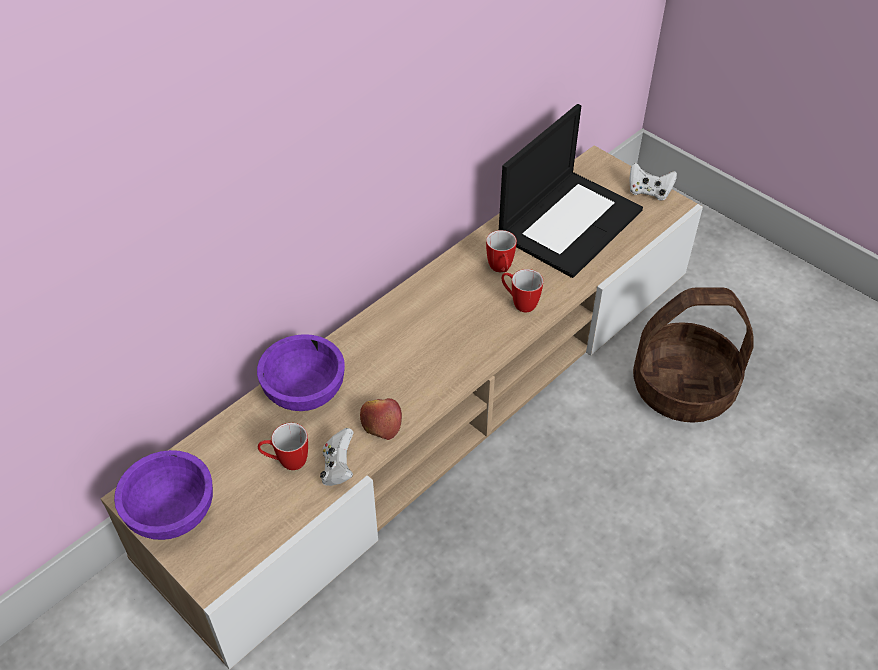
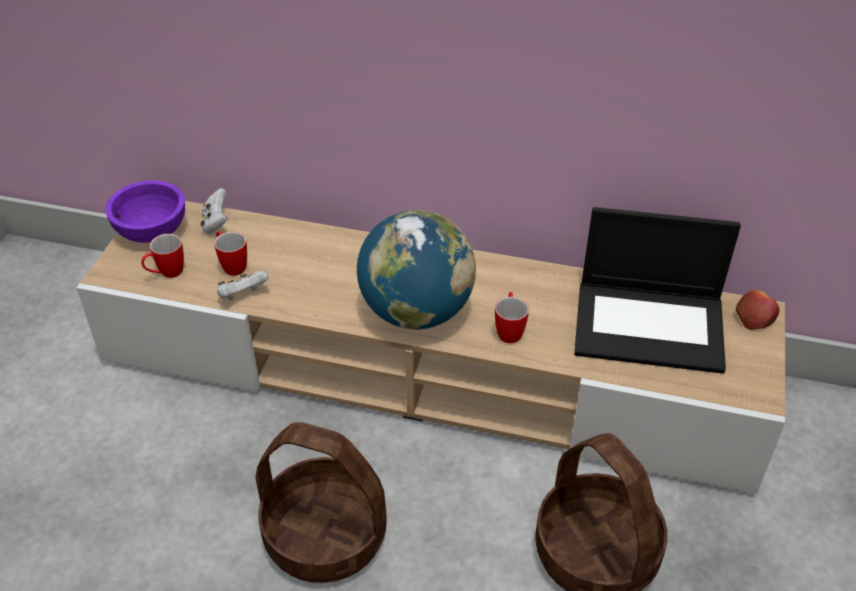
camera: 60 degrees right, 5 degrees down
purple bowl [257,334,345,411] -> none
apple [360,398,402,440] -> apple moved to [736,290,780,330]
mug [486,230,517,272] -> mug moved to [141,234,184,278]
white game controller [629,163,677,201] -> white game controller moved to [201,188,228,234]
none -> basket [255,422,387,583]
none -> globe [357,210,476,329]

